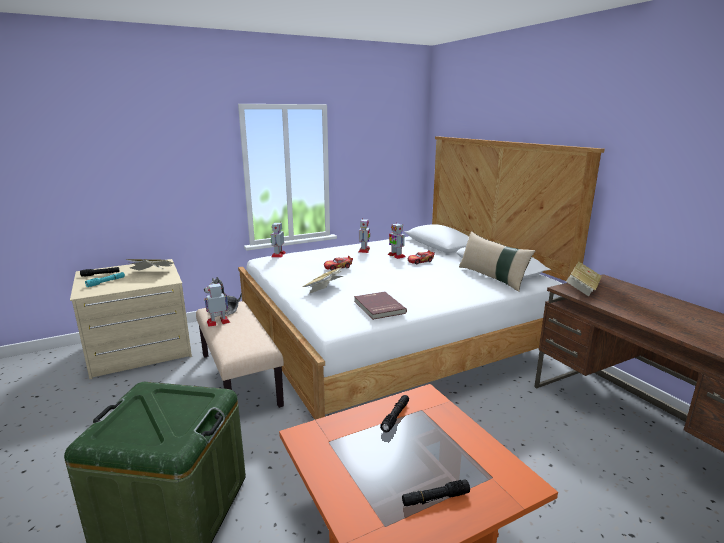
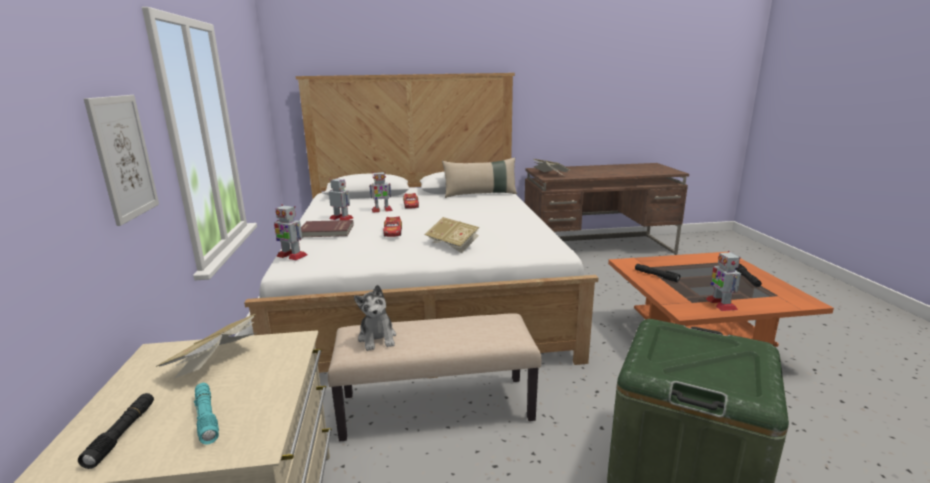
camera: 70 degrees left, 0 degrees up
toy robot [204,283,230,327] -> toy robot moved to [706,251,741,311]
red book [354,292,407,320] -> red book moved to [301,220,354,237]
none -> picture [84,95,159,226]

